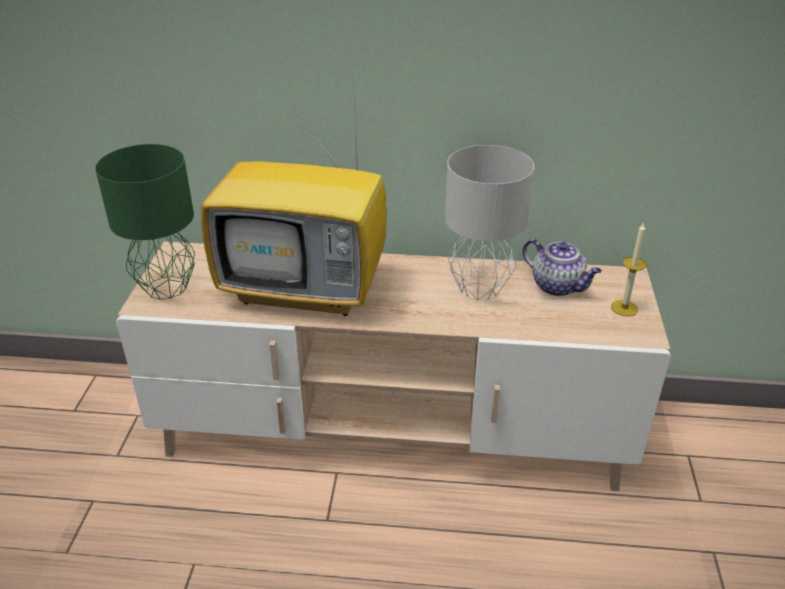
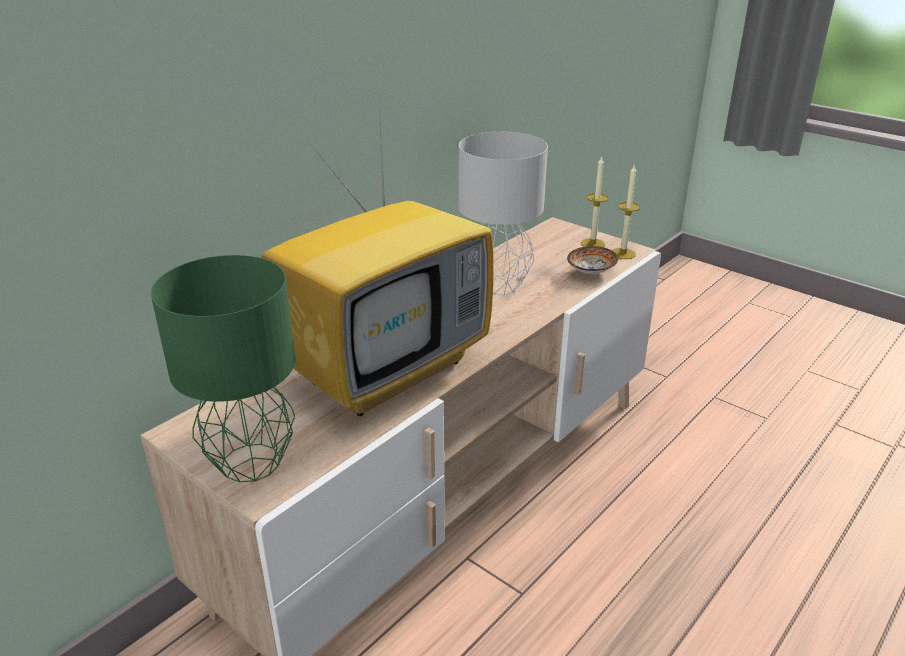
camera: 55 degrees left, 5 degrees down
teapot [523,239,602,296] -> none
none -> bowl [567,246,618,274]
none -> candle [612,164,640,259]

